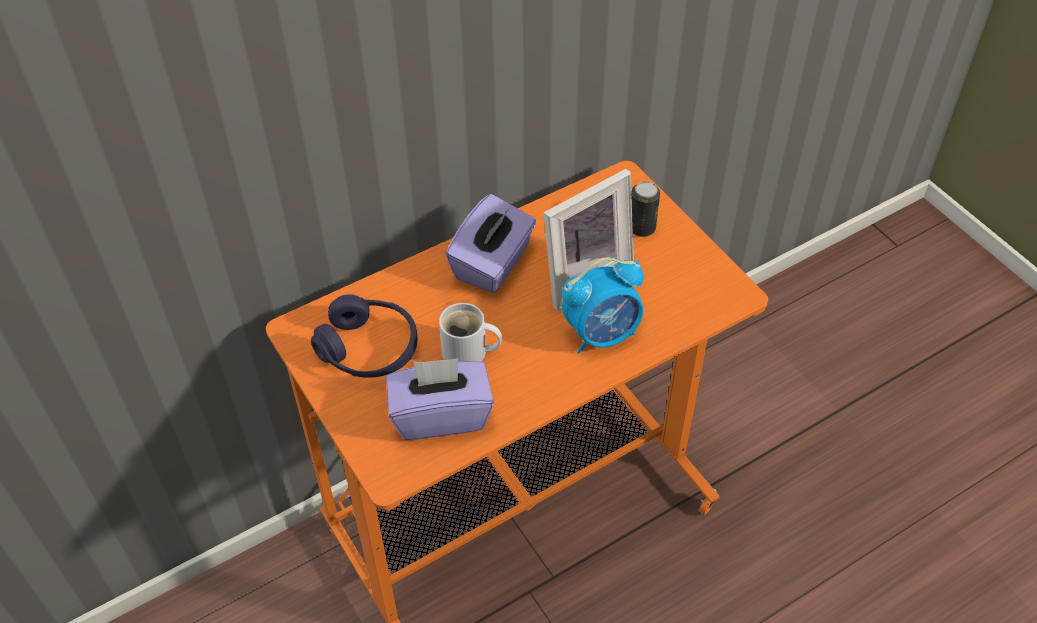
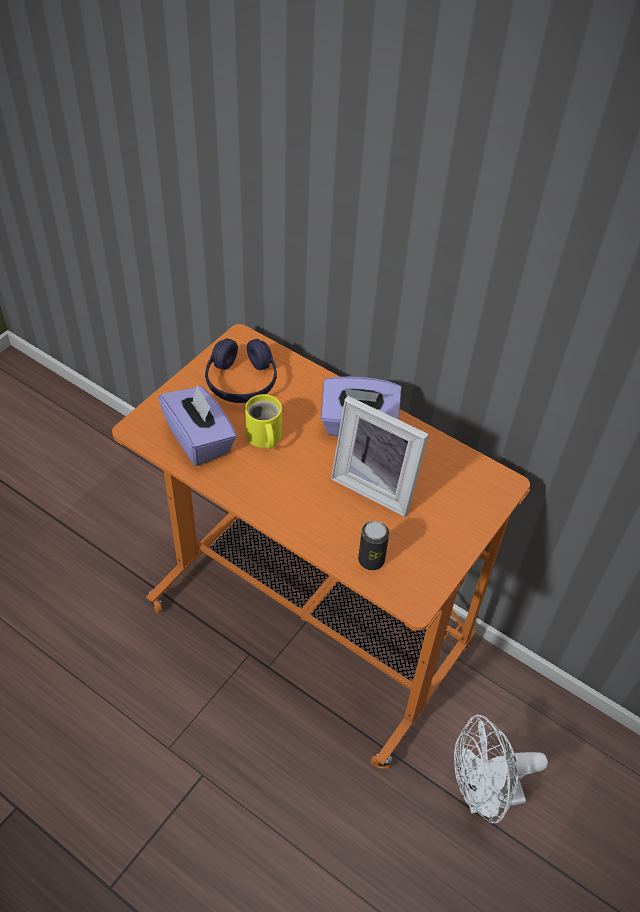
camera: 65 degrees right, 0 degrees up
white mug [439,303,502,362] -> yellow mug [245,394,282,449]
alarm clock [562,257,644,354] -> none
can [631,181,660,237] -> can moved to [358,521,389,570]
none -> white fan [454,715,548,823]

